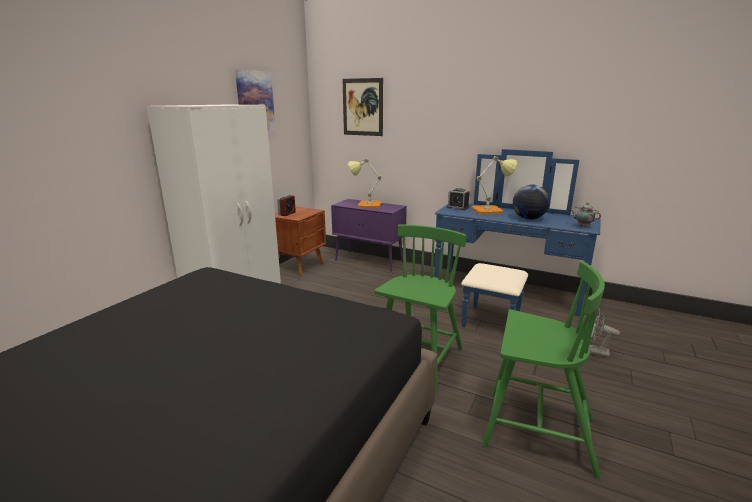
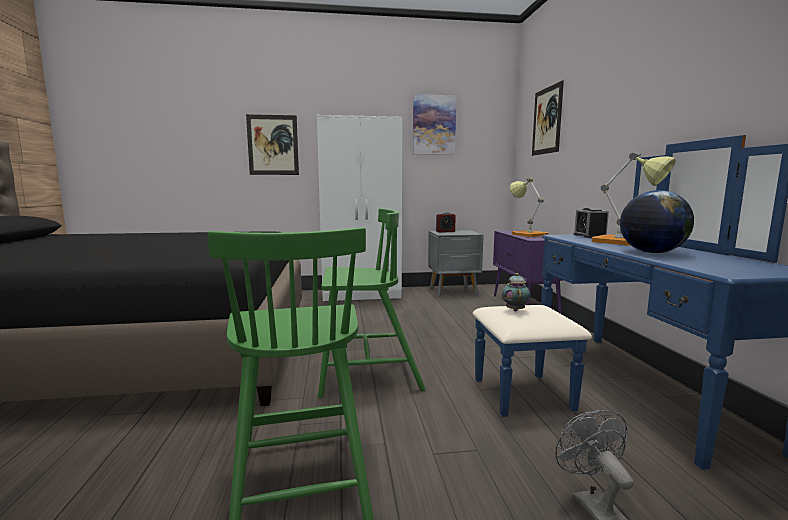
camera: 55 degrees right, 10 degrees down
brown nightstand [275,206,326,277] -> grey nightstand [428,230,484,296]
teapot [571,203,601,227] -> teapot moved to [502,273,530,312]
none -> picture [246,114,299,175]

